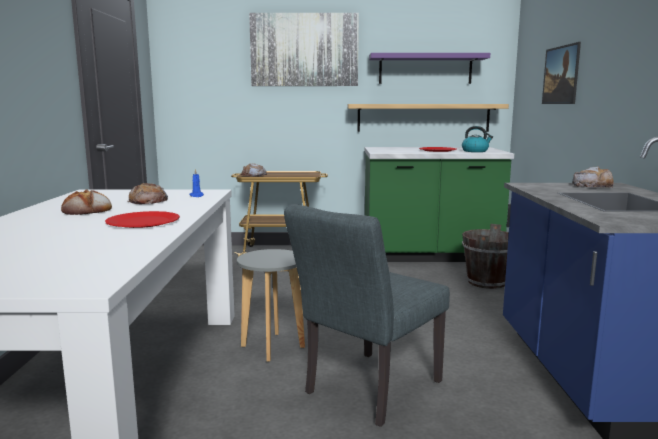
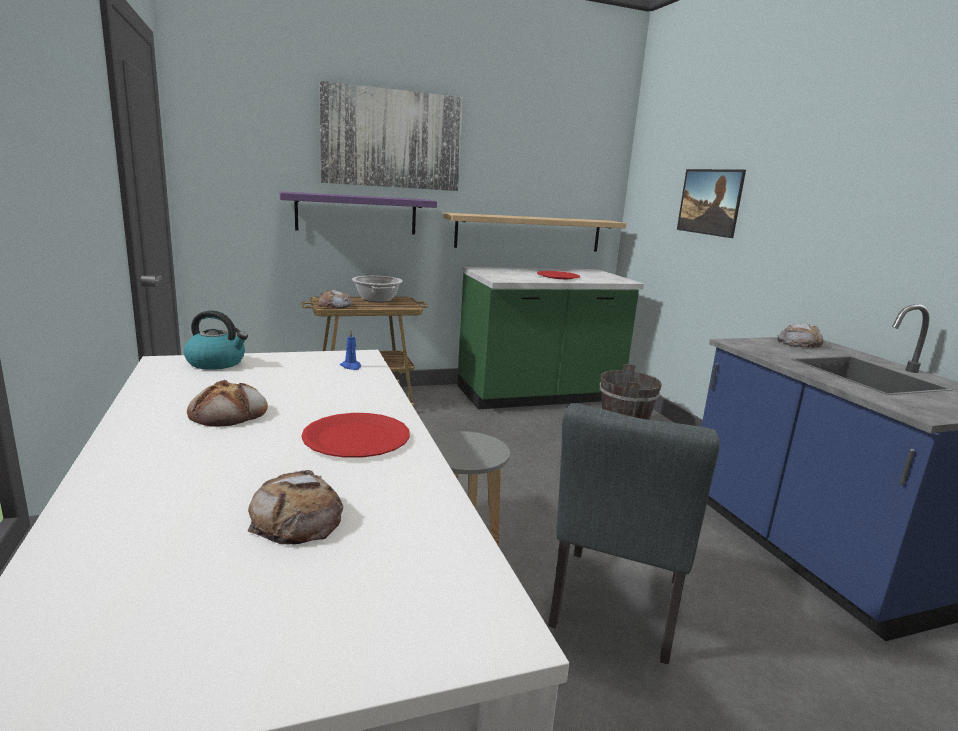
camera: 20 degrees left, 5 degrees up
bread [127,183,168,204] -> bread moved to [248,470,343,544]
purple shelf [369,53,490,84] -> purple shelf moved to [279,191,437,235]
kettle [462,126,493,152] -> kettle moved to [184,310,248,370]
none -> cooking pot [352,276,403,302]

